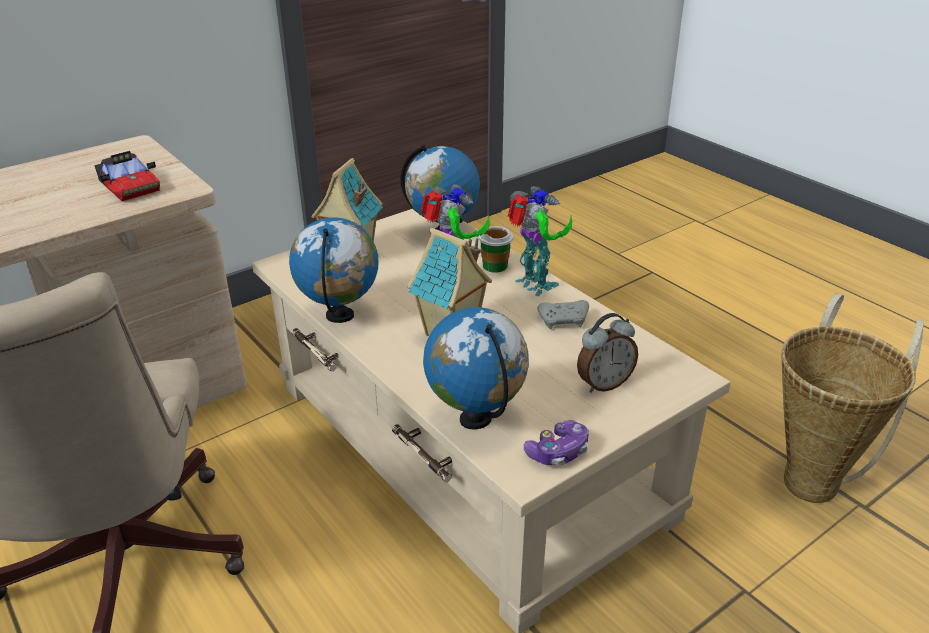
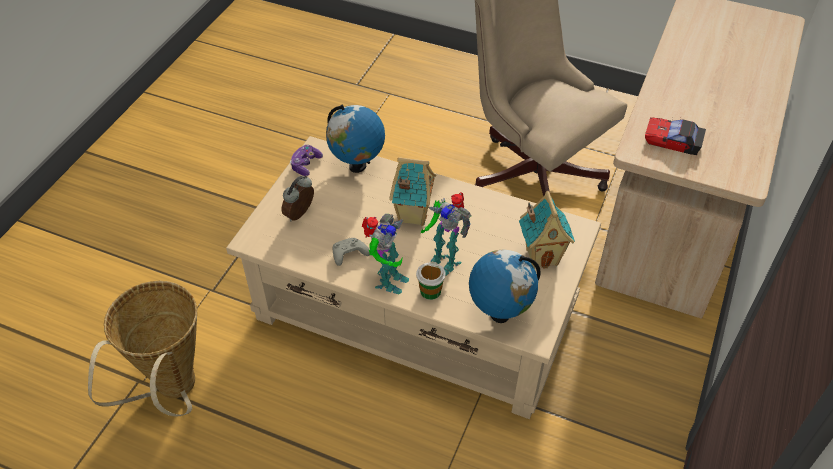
camera: 150 degrees right, 15 degrees up
globe [289,217,378,323] -> none
toy robot [508,186,572,296] -> toy robot turned 90 degrees counterclockwise [362,214,409,294]

